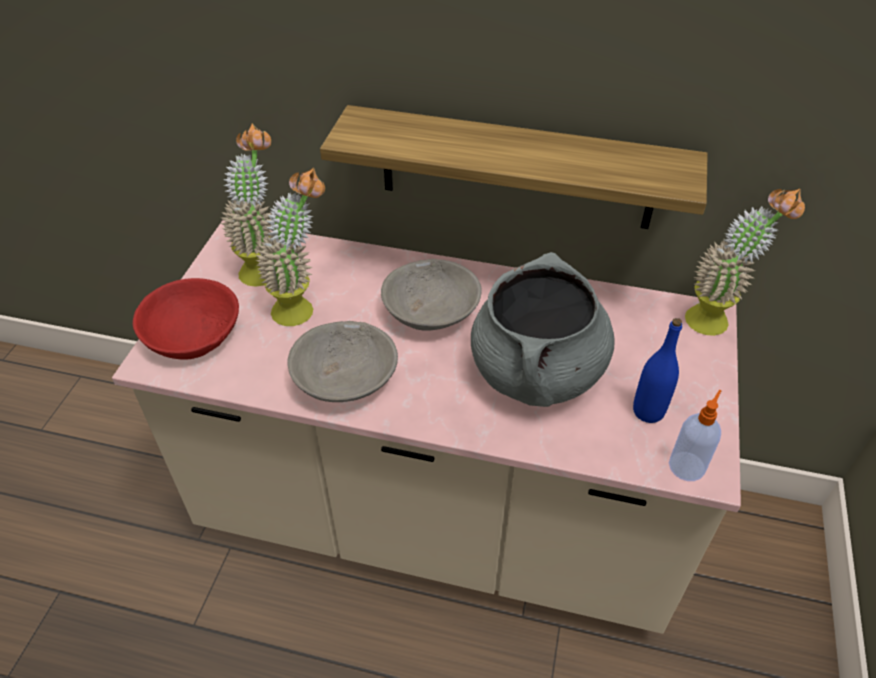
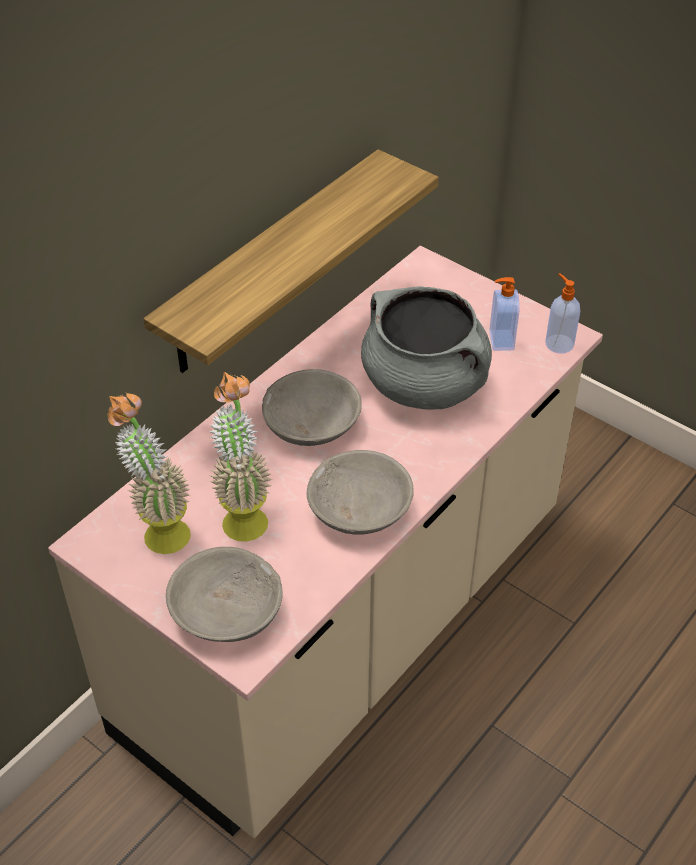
camera: 65 degrees left, 0 degrees up
red bowl [133,278,239,360] -> grey bowl [166,547,283,642]
blue bottle [633,318,682,423] -> soap dispenser [489,277,520,351]
potted plant [685,188,805,336] -> none

